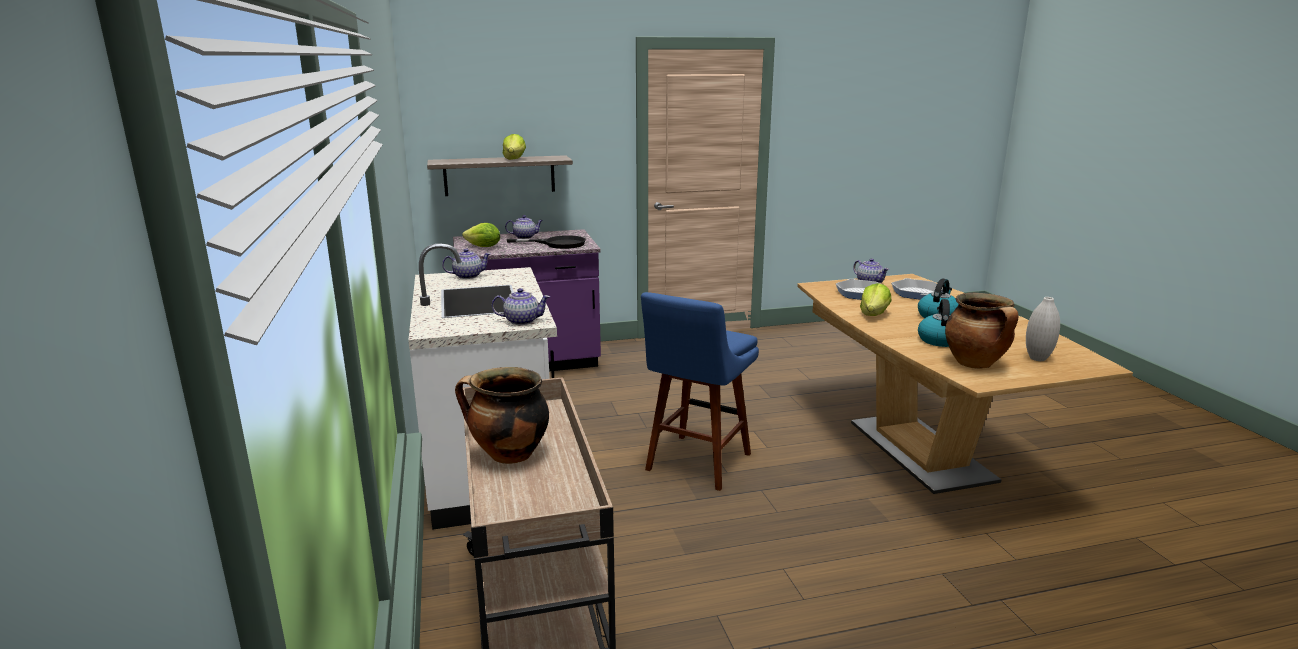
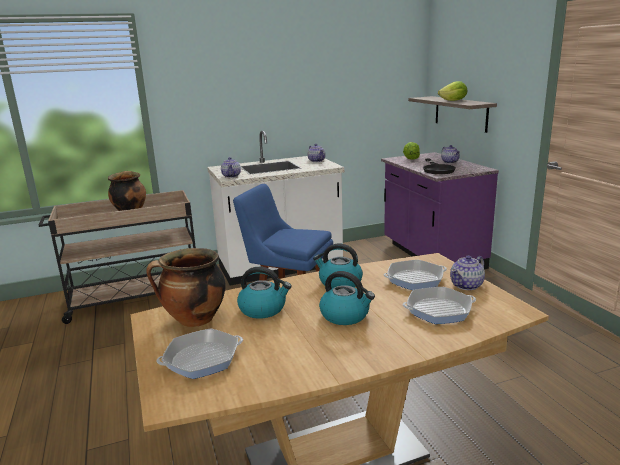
camera: 85 degrees right, 0 degrees up
lettuce [860,283,891,316] -> kettle [313,244,363,288]
white vase [1026,297,1060,361] -> frying pan [157,328,243,379]

